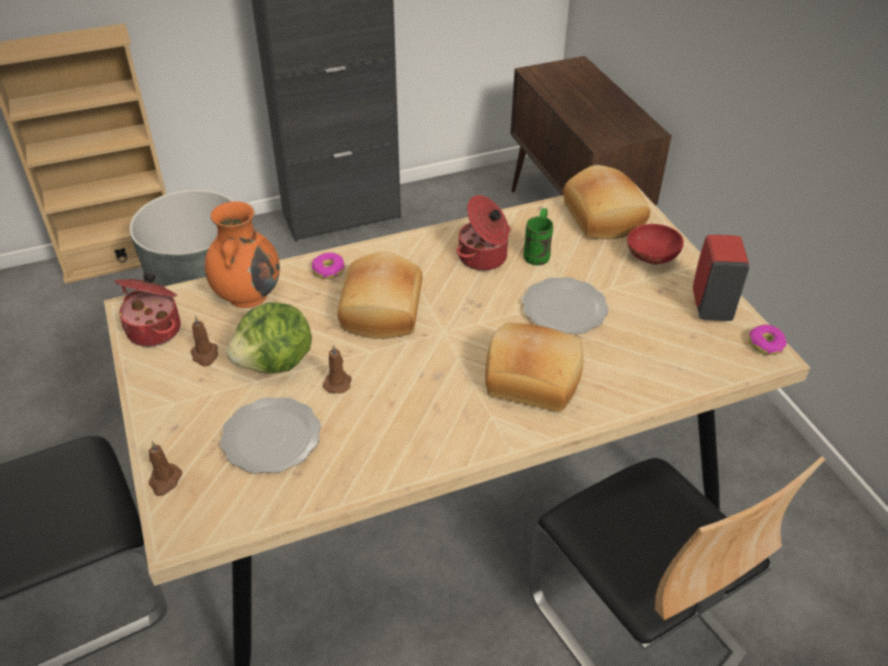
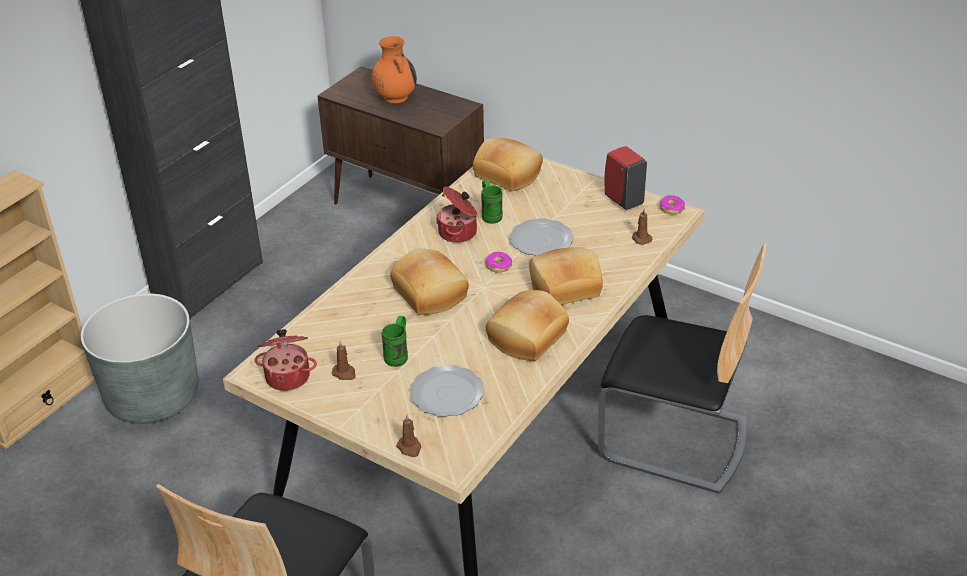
camera: 35 degrees left, 5 degrees down
orange vase [205,201,280,308] -> orange vase moved to [372,36,417,103]
lettuce [226,302,312,374] -> green mug [381,316,408,367]
donut [312,252,345,279] -> donut moved to [485,252,512,273]
brown candle [323,344,351,394] -> brown candle moved to [632,209,652,245]
red bowl [627,224,684,264] -> none
none -> bread [486,290,569,361]

